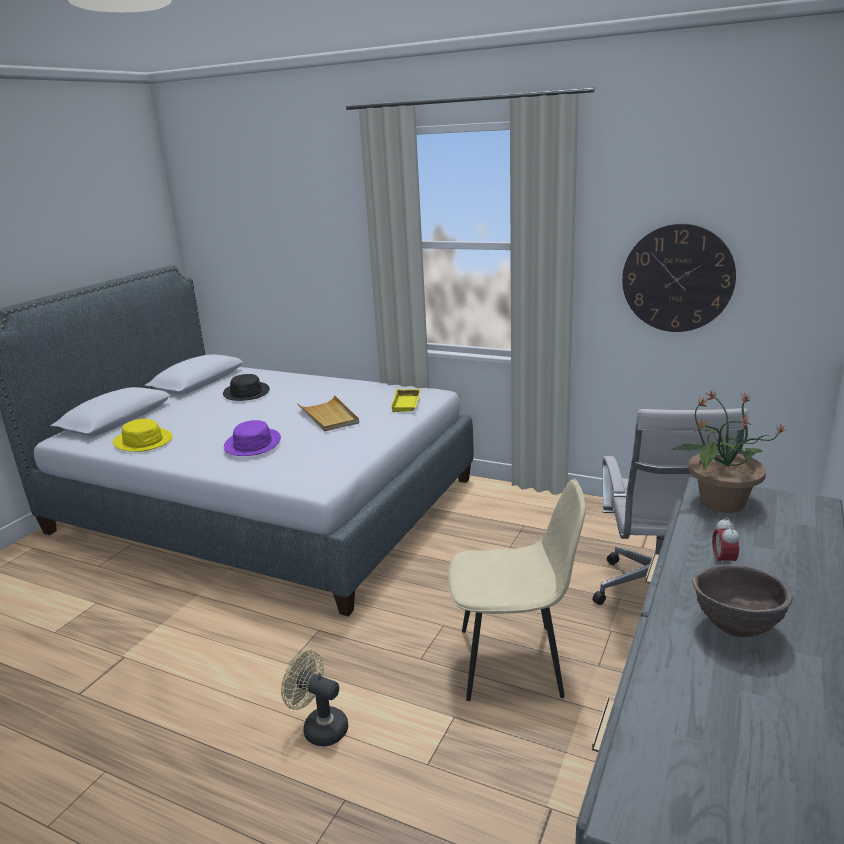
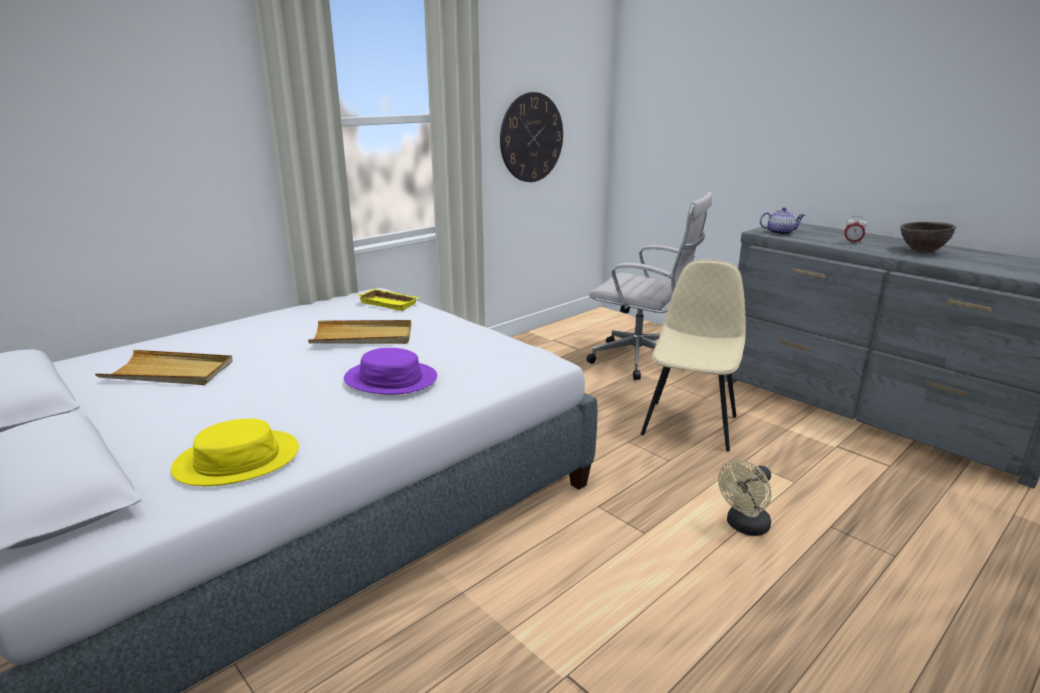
camera: 70 degrees left, 0 degrees up
black hat [223,374,270,401] -> beige tray [95,350,233,385]
potted plant [670,391,785,513] -> teapot [760,207,805,235]

